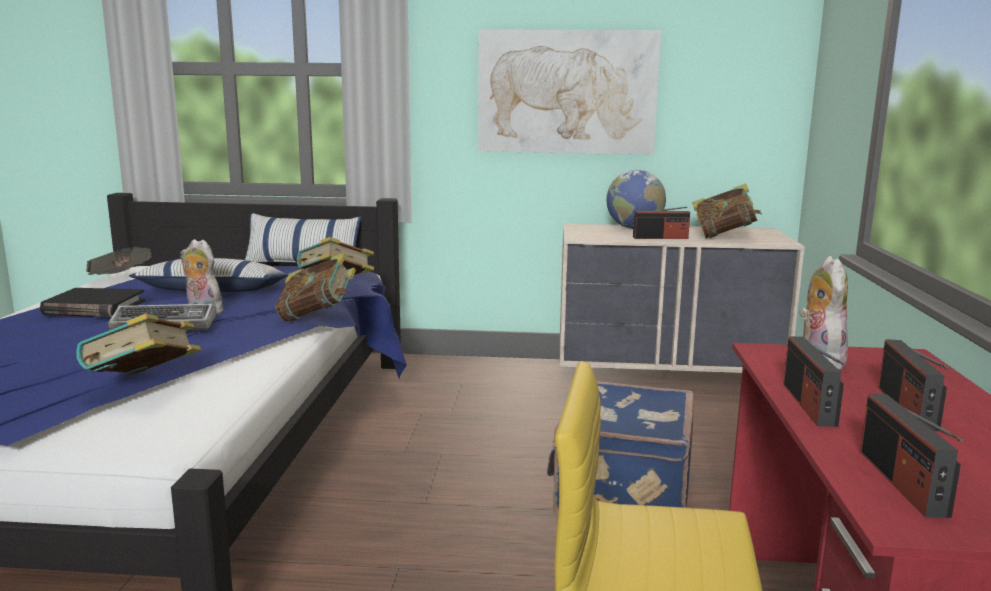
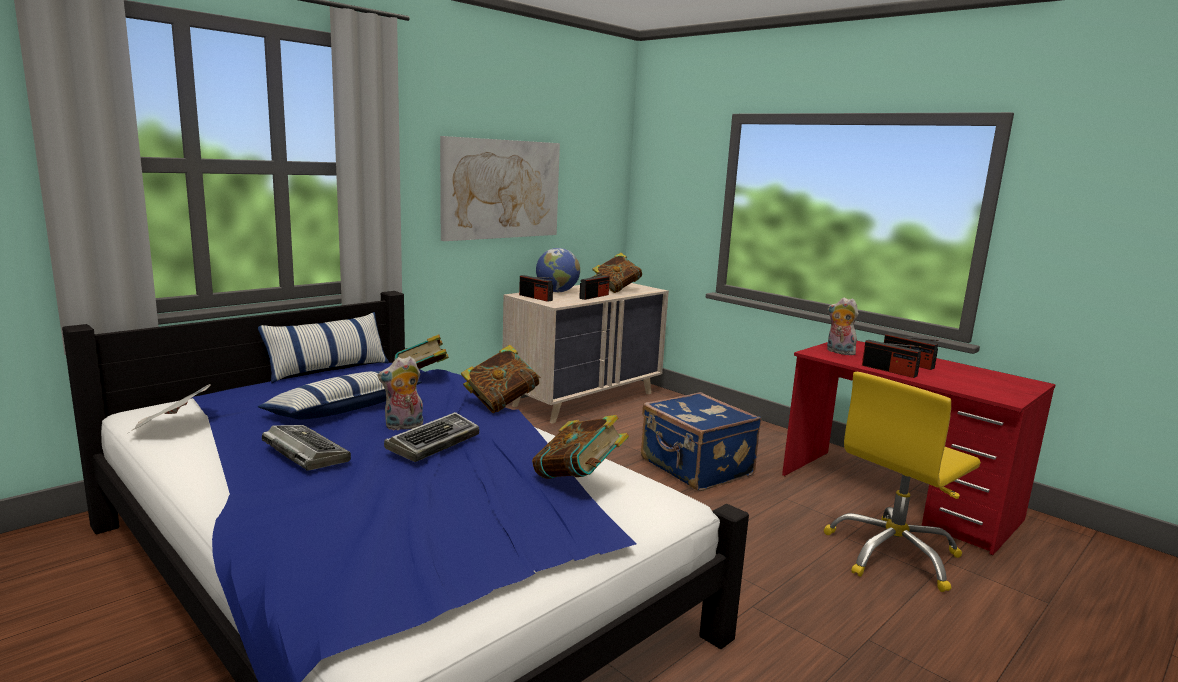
camera: 50 degrees left, 0 degrees up
black book [40,288,145,317] -> keyboard [262,425,351,471]
radio [860,394,963,518] -> radio moved to [519,275,553,302]

